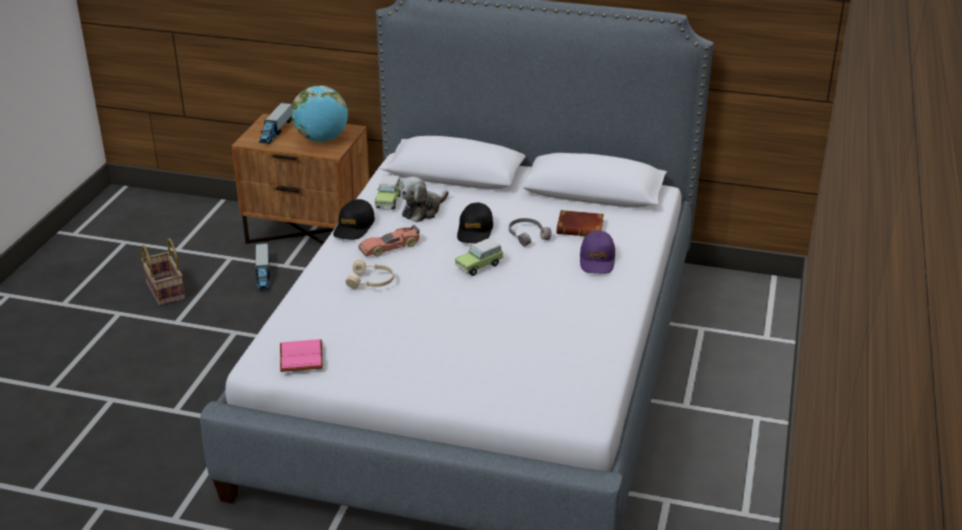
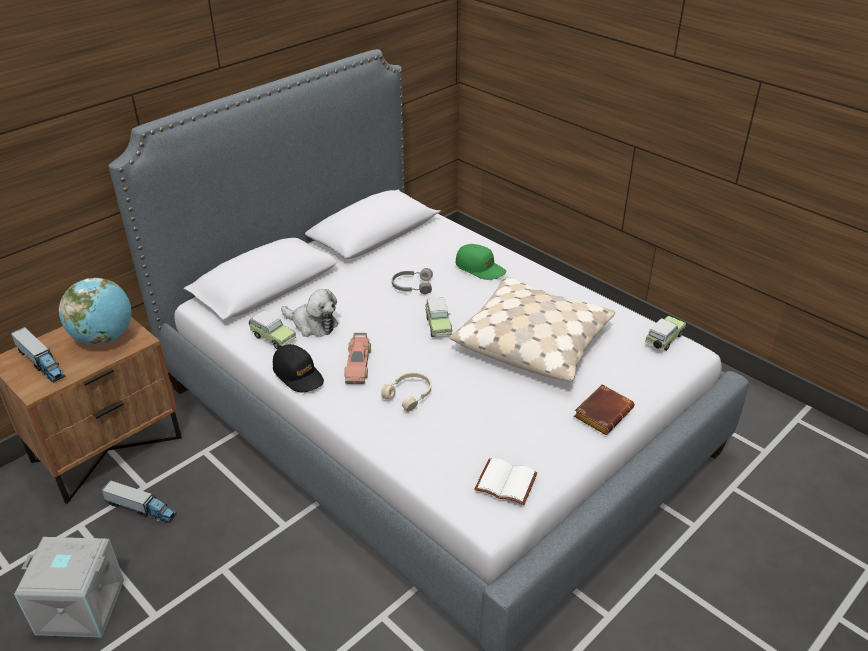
camera: 60 degrees left, 5 degrees up
basket [141,238,185,306] -> grey storage box [14,537,124,638]
pink book [280,339,323,372] -> white book [474,458,537,505]
plush toy [399,177,449,222] -> plush toy turned 45 degrees counterclockwise [281,289,338,337]
black cap [457,203,493,244] -> none
brown book [556,210,604,236] -> brown book moved to [574,385,635,435]
purple cap [580,230,615,274] -> green cap [456,244,506,280]
none -> beige pillow [449,277,615,381]
none -> toy car [645,316,686,351]

